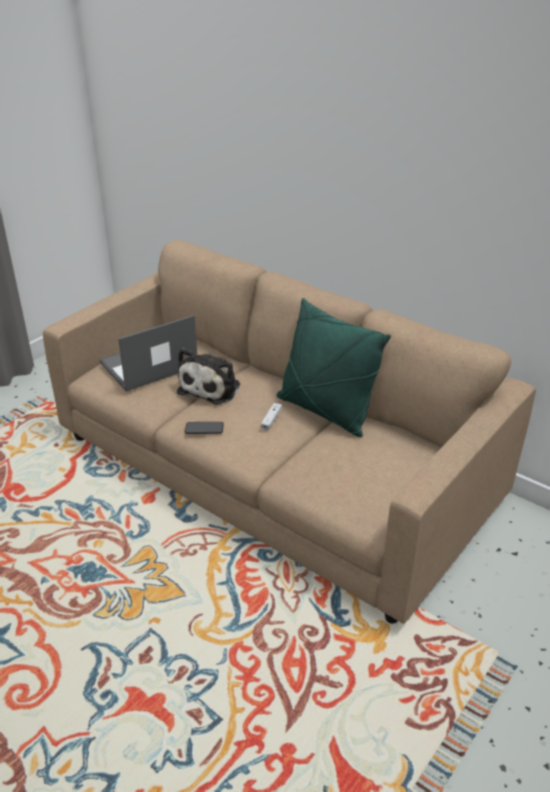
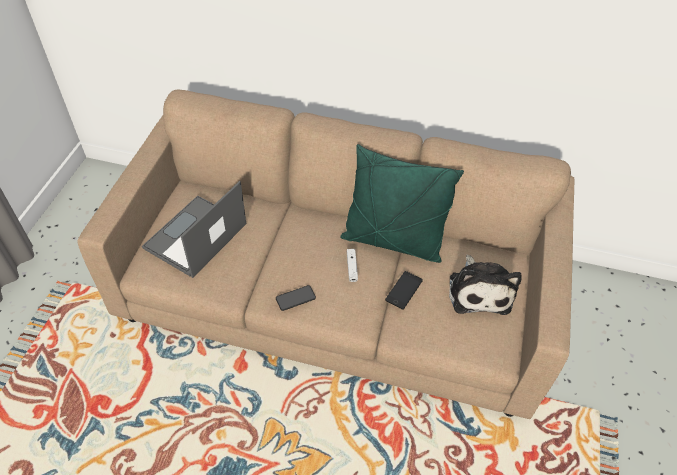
camera: 25 degrees left, 15 degrees up
plush toy [177,348,240,404] -> plush toy moved to [449,255,522,315]
none -> phone [385,271,423,310]

